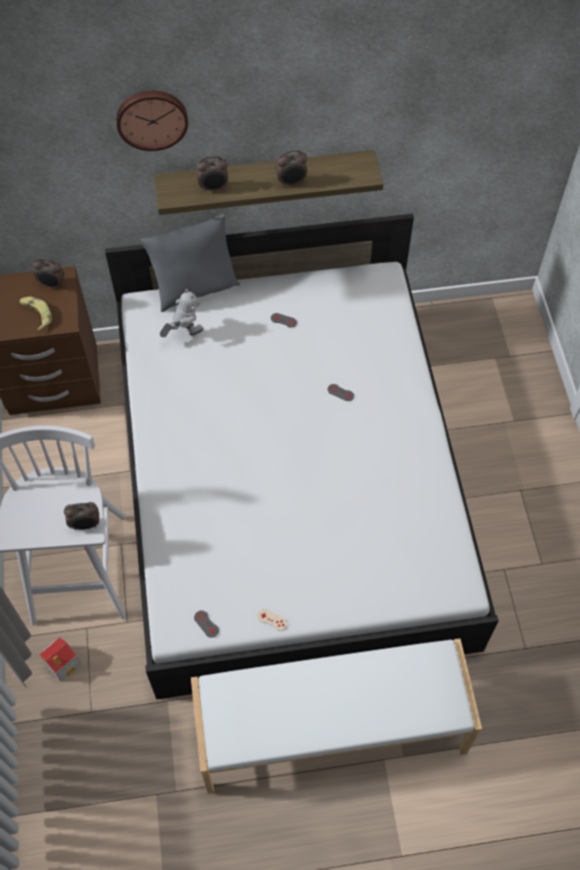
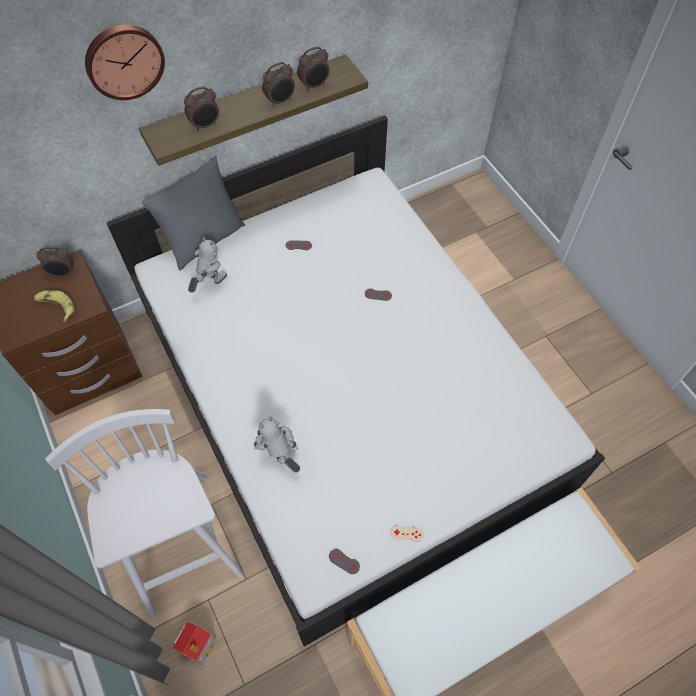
camera: 20 degrees left, 0 degrees up
alarm clock [64,502,99,530] -> alarm clock moved to [297,47,330,91]
none -> toy robot [254,416,300,473]

